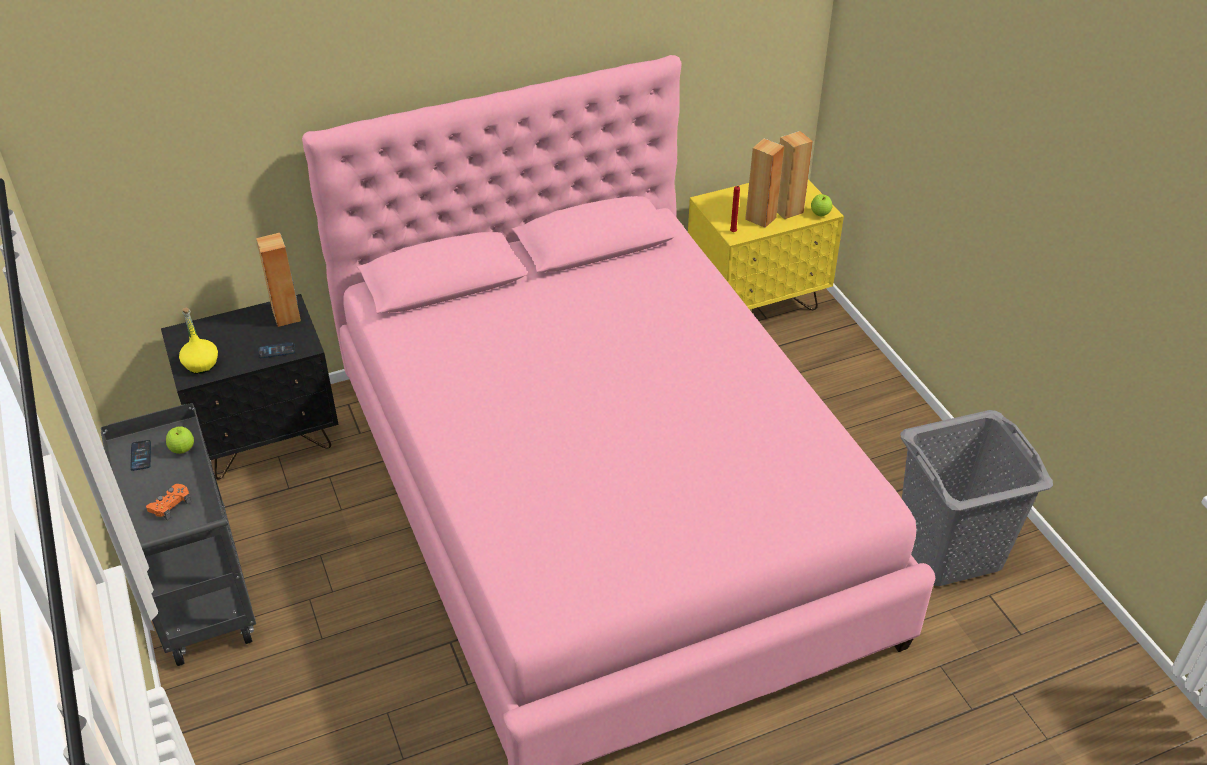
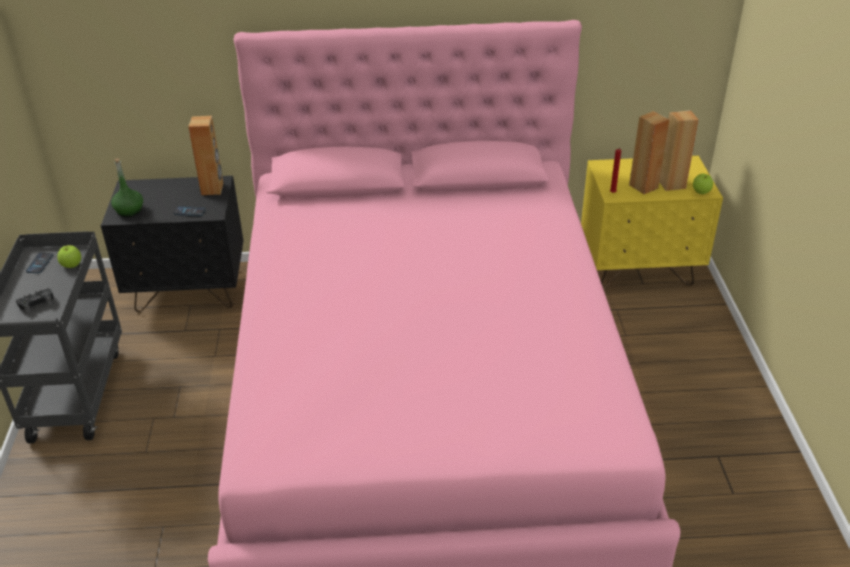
camera: 20 degrees right, 5 degrees down
orange game controller [146,484,191,520] -> black game controller [16,288,54,314]
yellow bottle [179,308,218,374] -> green bottle [111,158,143,217]
grey laundry basket [901,410,1053,586] -> none

